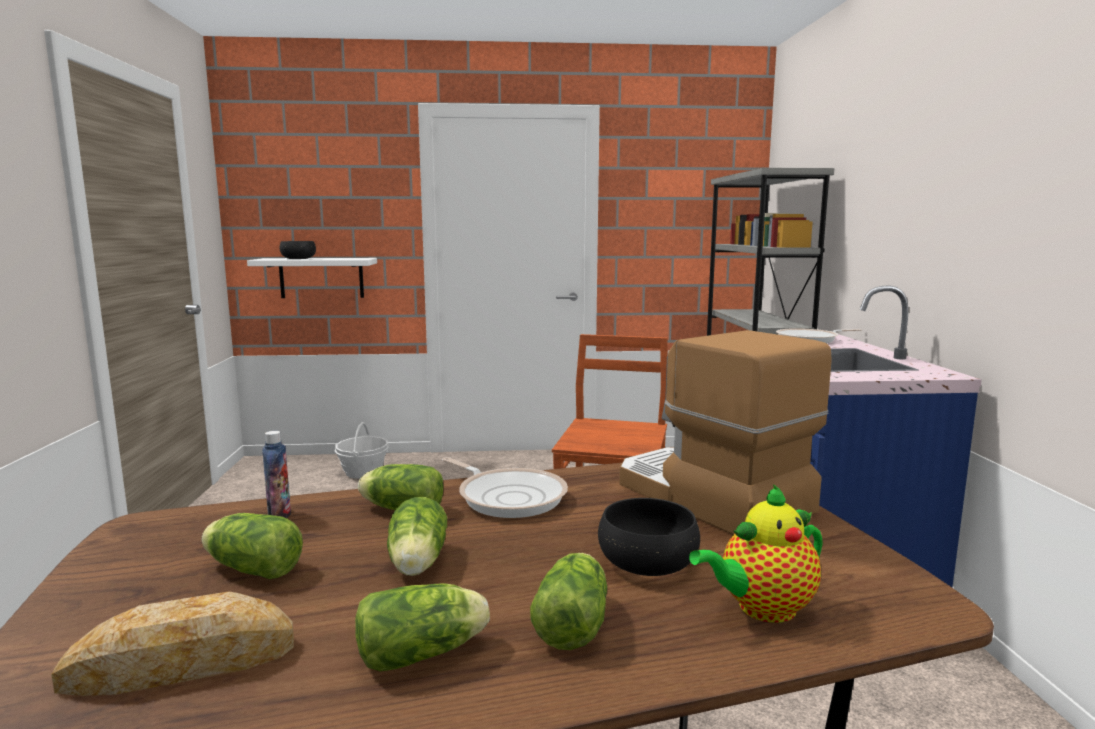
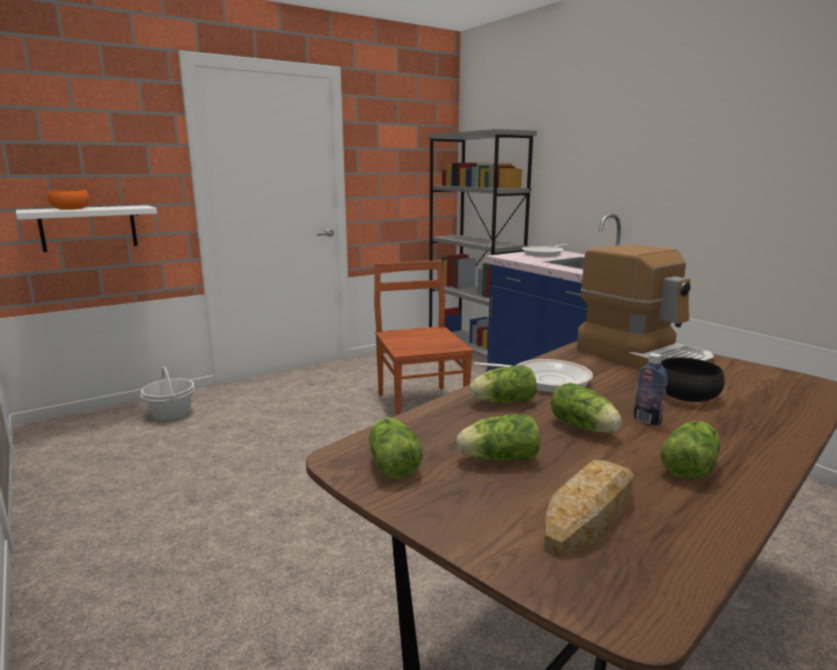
camera: 30 degrees left, 5 degrees up
bottle [262,431,291,518] -> bottle moved to [634,353,668,426]
black bowl [279,241,316,259] -> orange bowl [47,190,89,210]
lettuce [530,553,607,650] -> lettuce moved to [369,417,423,479]
coffee machine [619,330,832,535] -> coffee machine turned 150 degrees counterclockwise [577,244,715,369]
teapot [689,484,823,623] -> none

